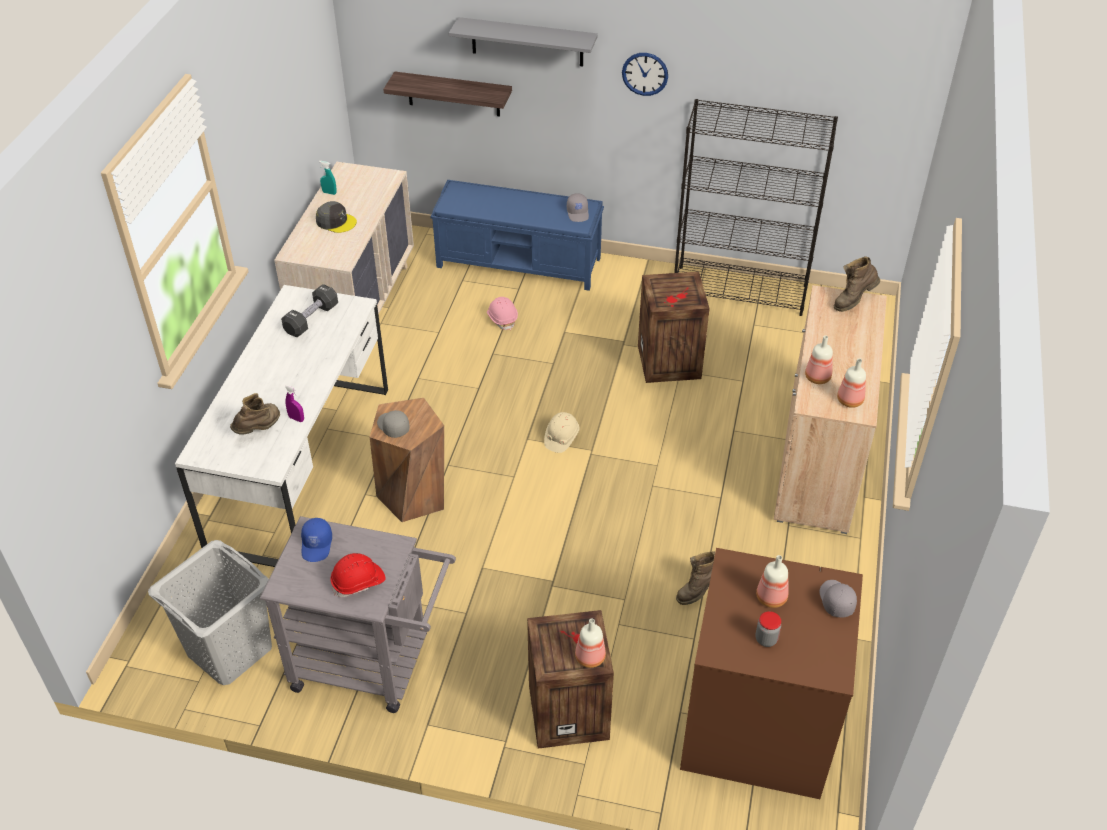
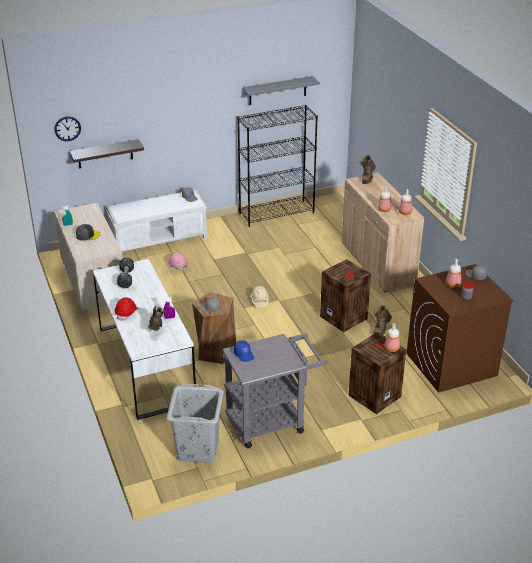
camera: 35 degrees left, 10 degrees down
red hard hat [330,553,385,597] -> red hard hat moved to [115,297,138,321]
blue bench [430,180,604,291] -> white bench [106,189,207,251]
grey shelf [449,17,598,67] -> grey shelf moved to [242,76,320,105]
wall clock [622,53,668,96] -> wall clock moved to [54,117,81,141]
crate [638,272,710,383] -> crate moved to [320,259,371,332]

